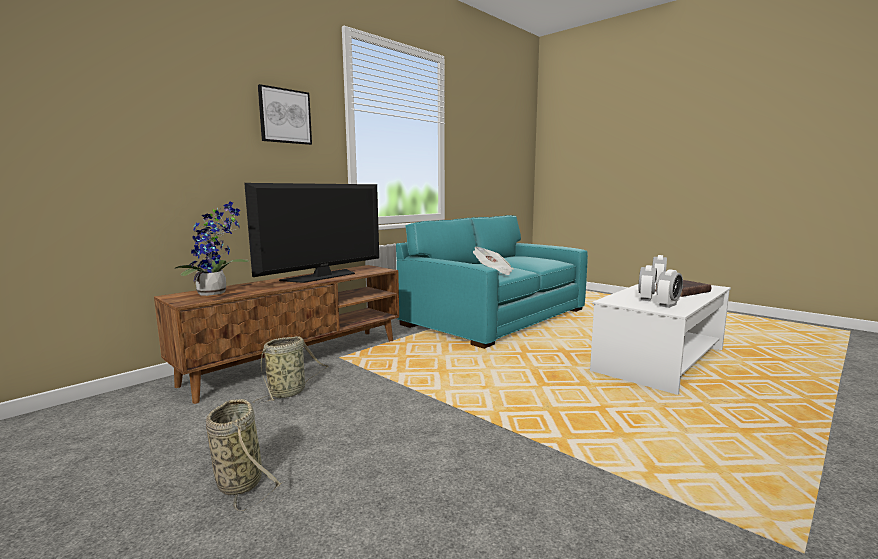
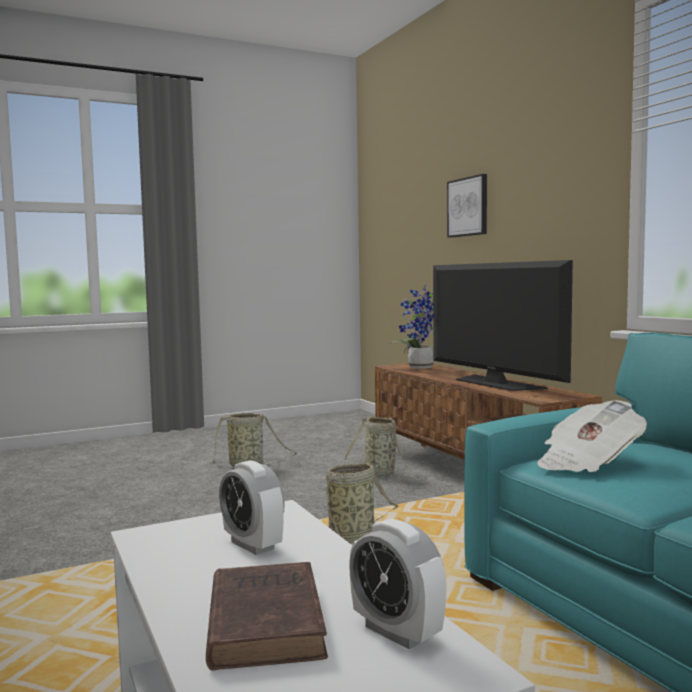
camera: 110 degrees right, 5 degrees down
picture [258,84,312,145] -> picture moved to [447,174,487,238]
alarm clock [656,270,683,308] -> none
none -> basket [326,463,399,544]

